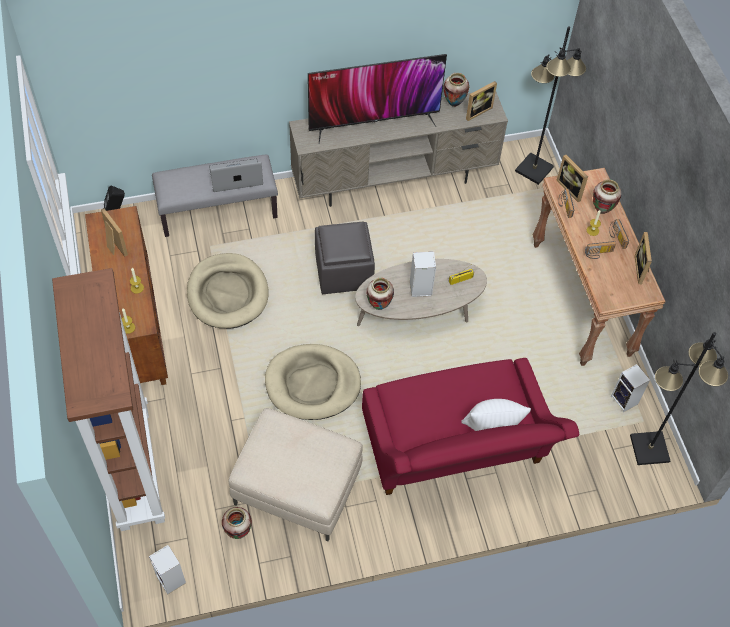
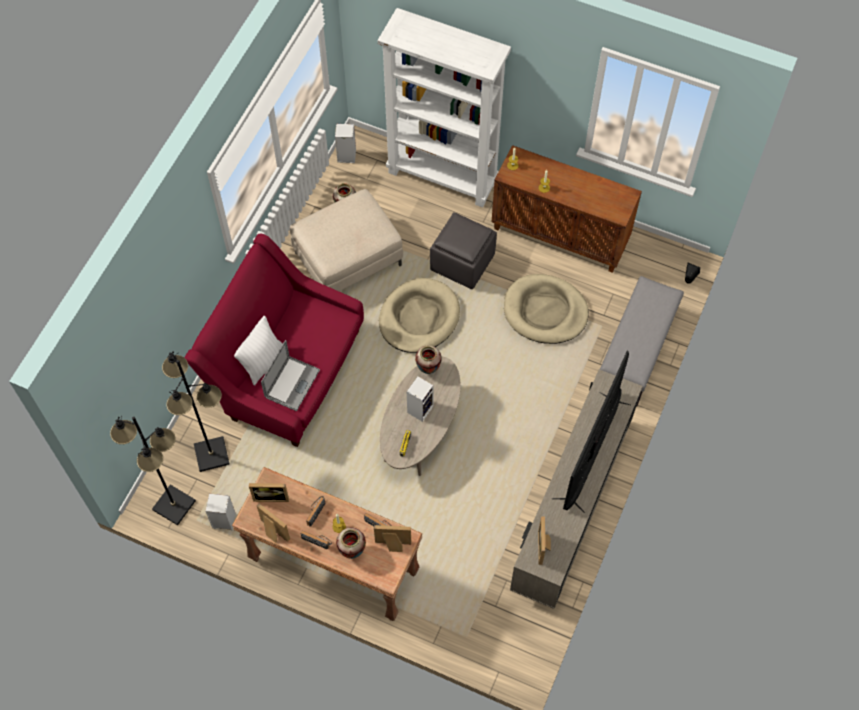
camera: 130 degrees right, 5 degrees up
brown bookcase [52,268,165,531] -> white bookcase [378,8,511,208]
picture frame [101,208,128,256] -> picture frame moved to [249,483,289,502]
laptop [209,158,263,192] -> laptop moved to [261,340,320,411]
grey ottoman [315,222,375,294] -> grey ottoman moved to [430,212,497,289]
vase [443,73,469,107] -> none
black floor lamp [515,26,586,185] -> black floor lamp moved to [162,351,229,472]

